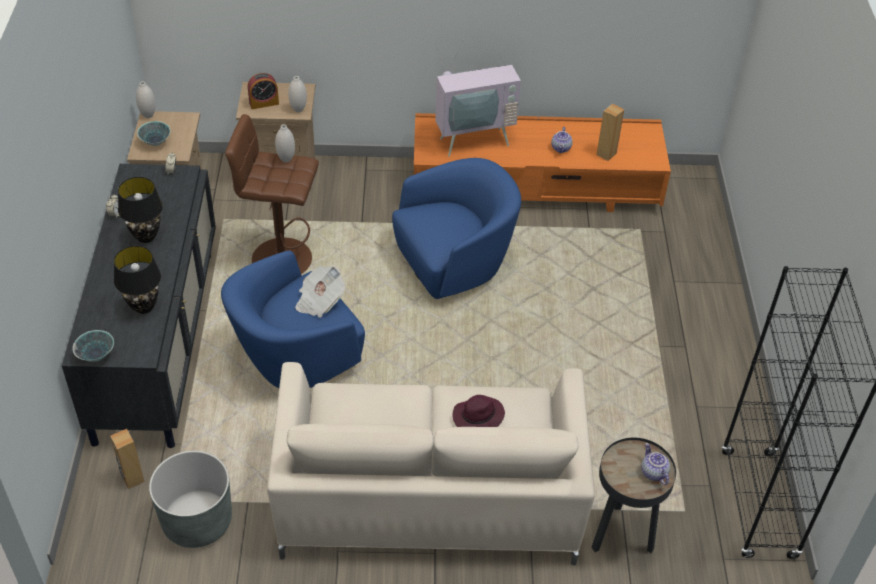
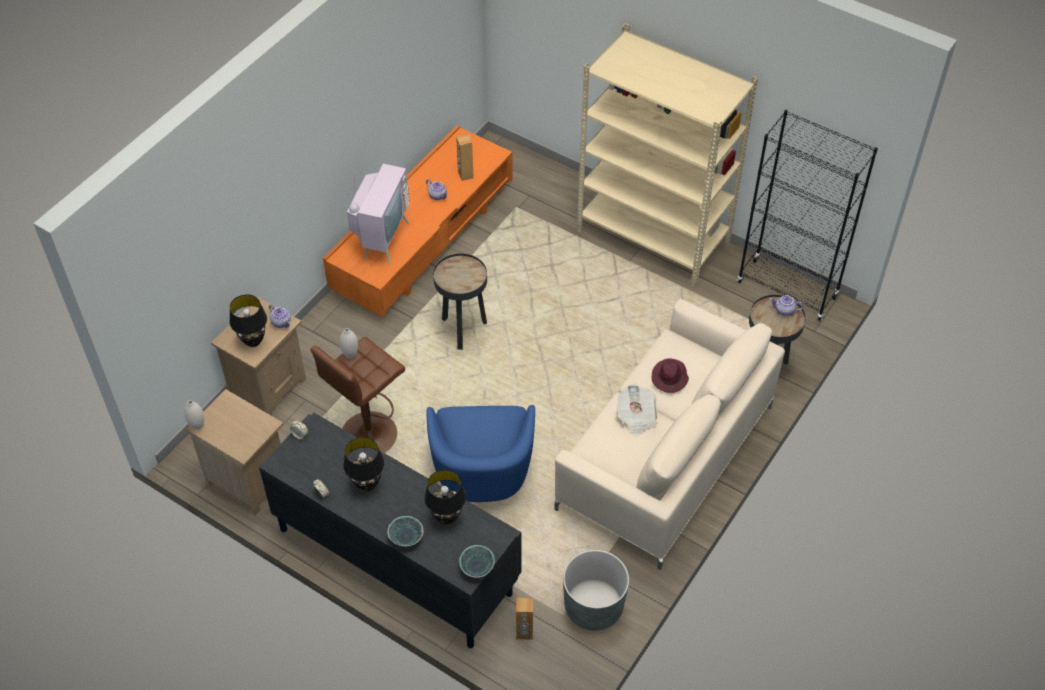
camera: 55 degrees left, 5 degrees up
bowl [137,121,170,146] -> bowl moved to [388,516,423,546]
alarm clock [248,73,279,109] -> black table lamp [229,294,267,347]
white vase [288,76,307,112] -> teapot [269,304,291,328]
newspaper [295,266,346,317] -> newspaper moved to [616,384,658,436]
blue armchair [392,158,521,299] -> black side table [433,254,487,350]
none -> beige bookcase [577,23,758,288]

